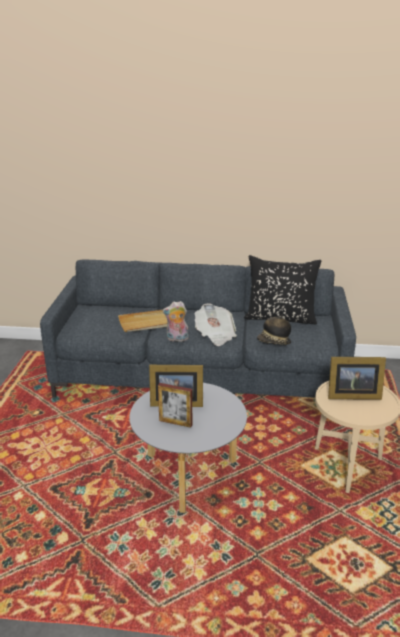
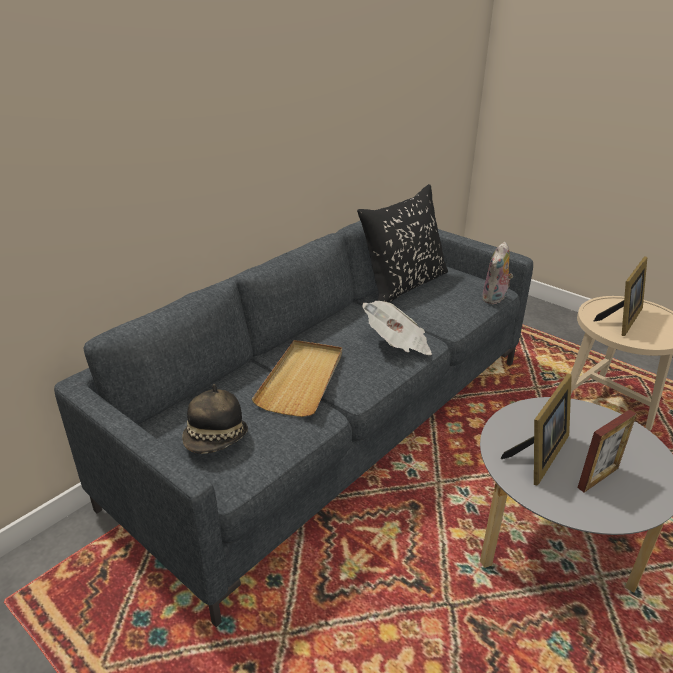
camera: 55 degrees left, 5 degrees up
plush toy [162,301,189,342] -> plush toy moved to [482,242,513,304]
hat [257,315,291,345] -> hat moved to [182,384,248,454]

